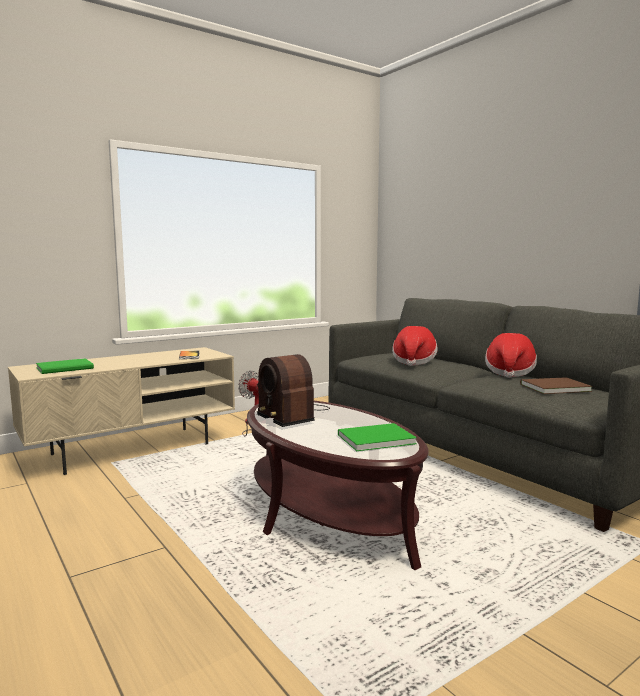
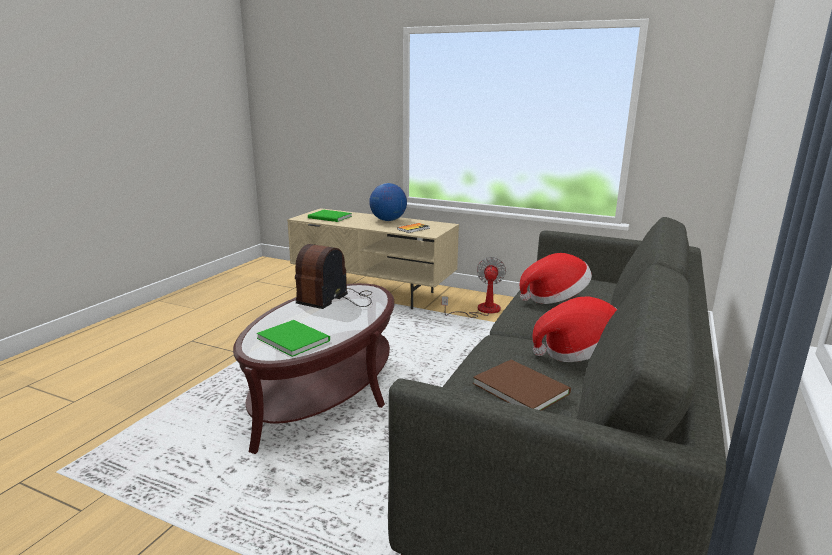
camera: 60 degrees right, 10 degrees up
none -> globe [369,183,407,221]

